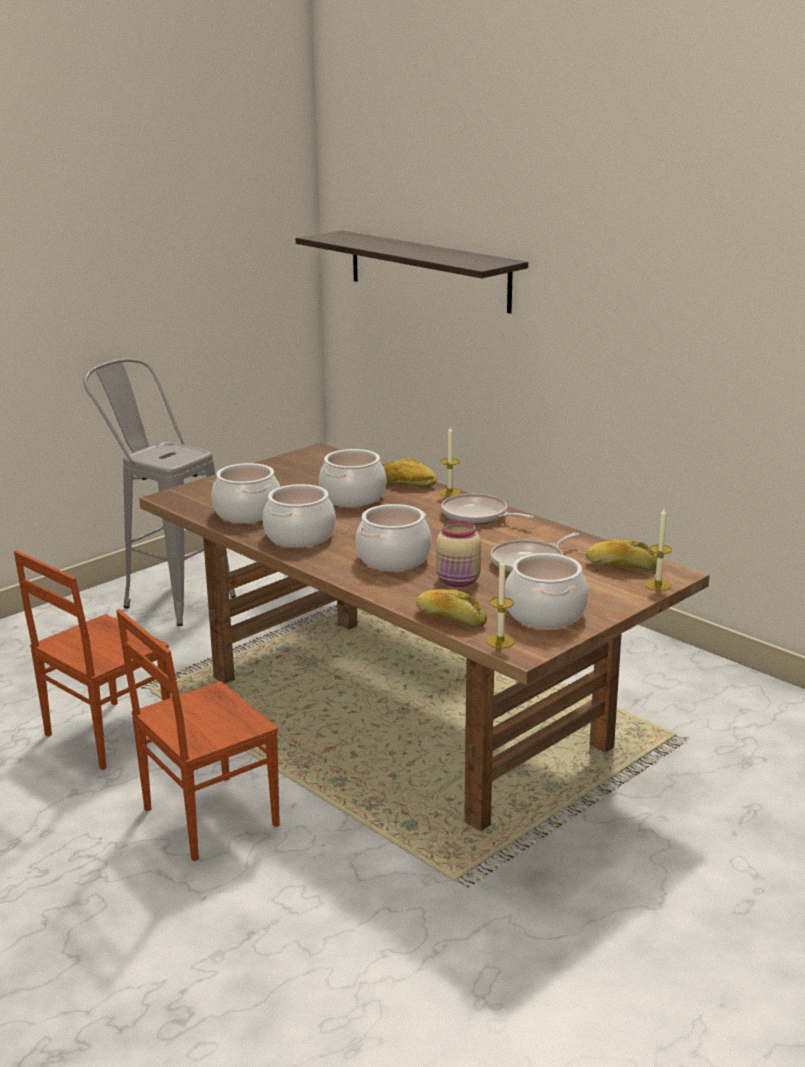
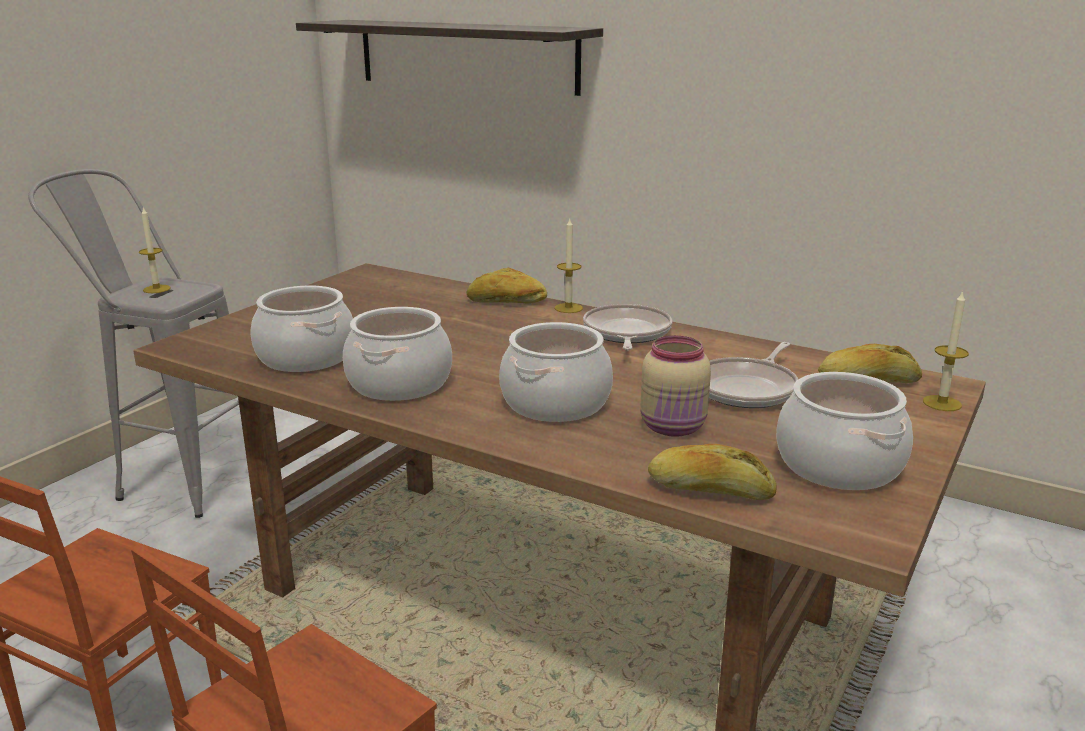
camera: 15 degrees left, 0 degrees up
cooking pot [319,449,386,507] -> none
frying pan [441,494,534,524] -> frying pan turned 75 degrees clockwise [583,304,672,350]
candle [486,558,515,648] -> candle moved to [139,207,171,293]

